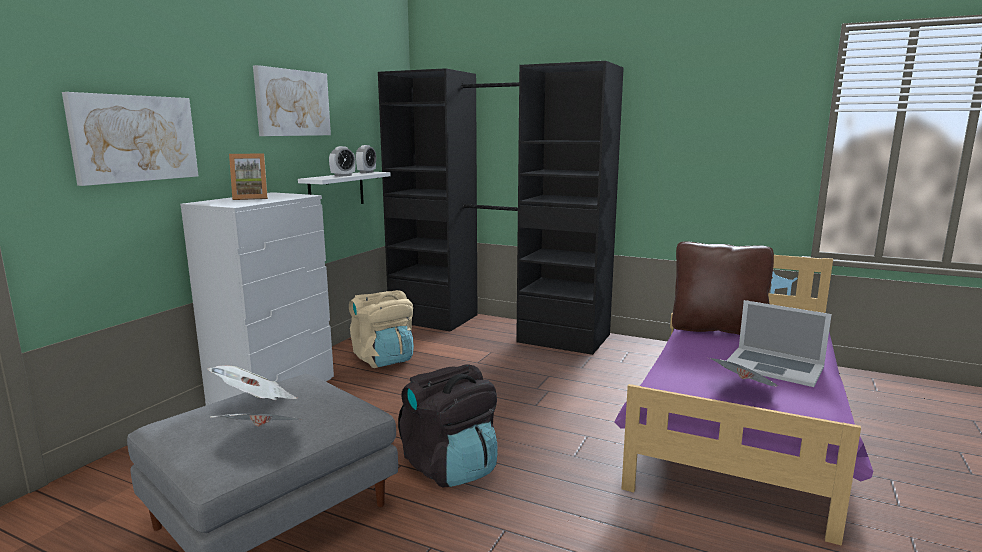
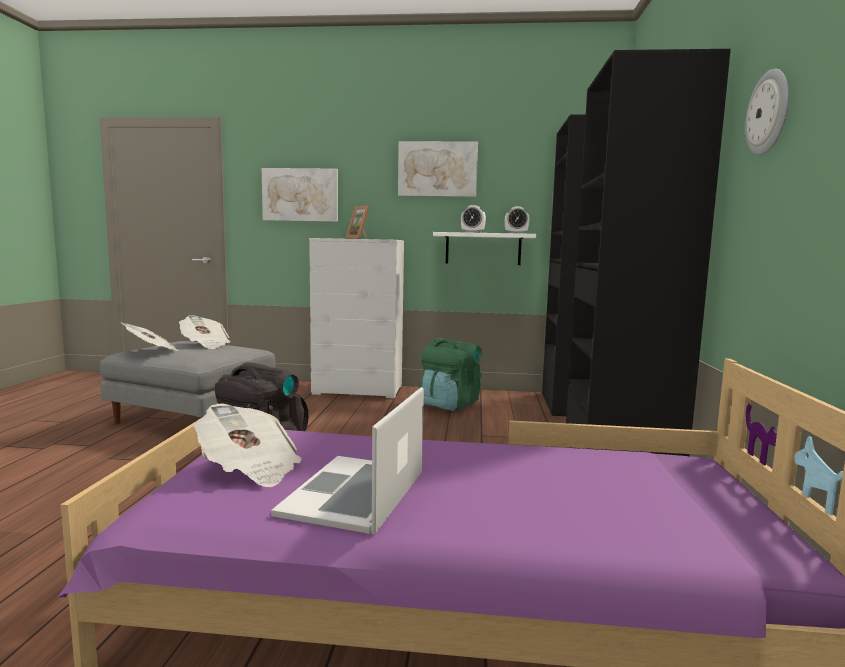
camera: 70 degrees right, 5 degrees down
beige backpack [349,290,414,368] -> green backpack [419,338,482,412]
brown pillow [672,241,774,335] -> none
none -> wall clock [745,69,789,155]

